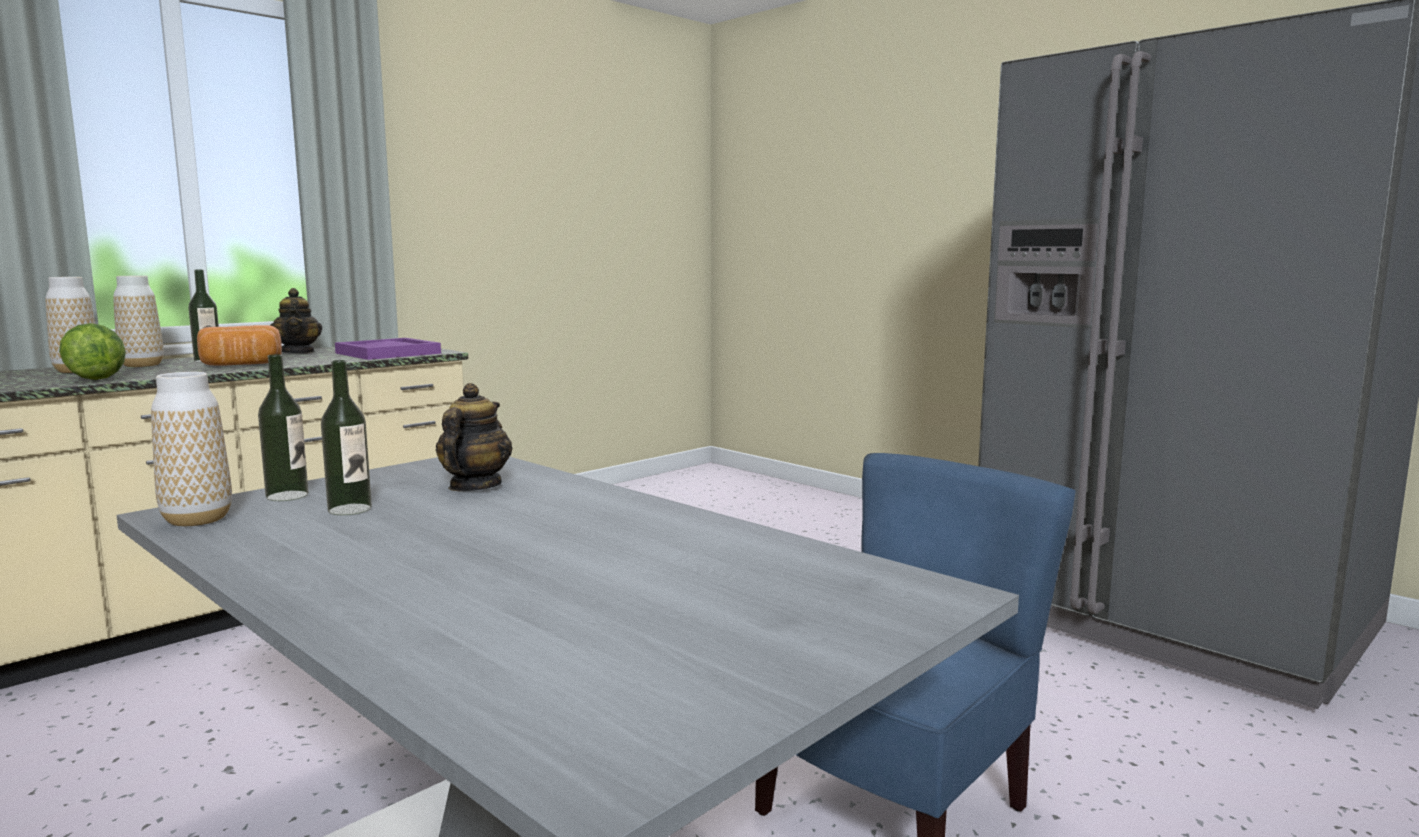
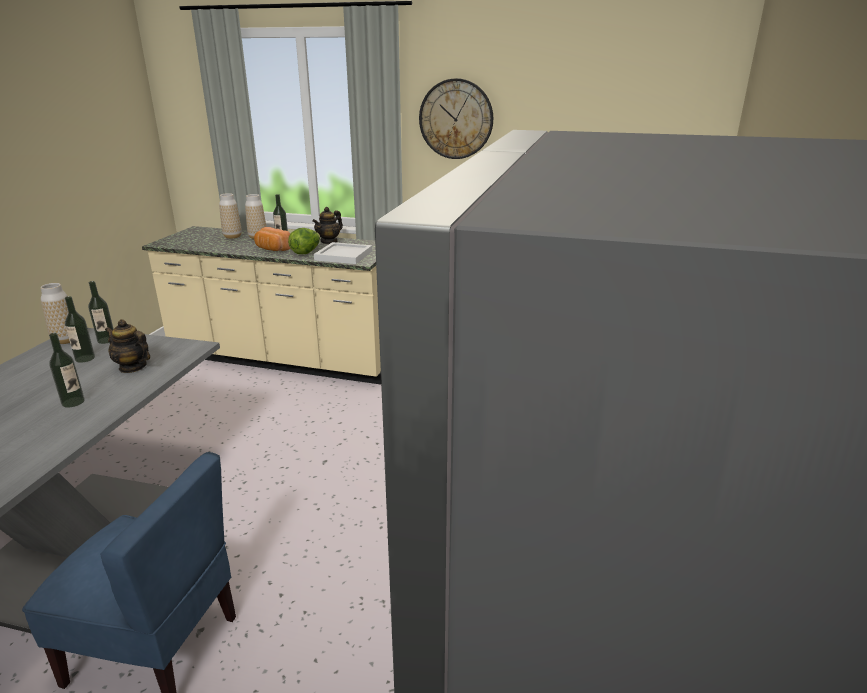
camera: 60 degrees right, 15 degrees up
lettuce [59,323,126,380] -> lettuce moved to [288,228,320,254]
purple tray [335,338,441,360] -> white tray [314,242,372,264]
teapot [436,383,513,491] -> teapot turned 135 degrees counterclockwise [105,319,150,373]
none -> bottle [49,333,85,408]
none -> wall clock [419,78,493,159]

